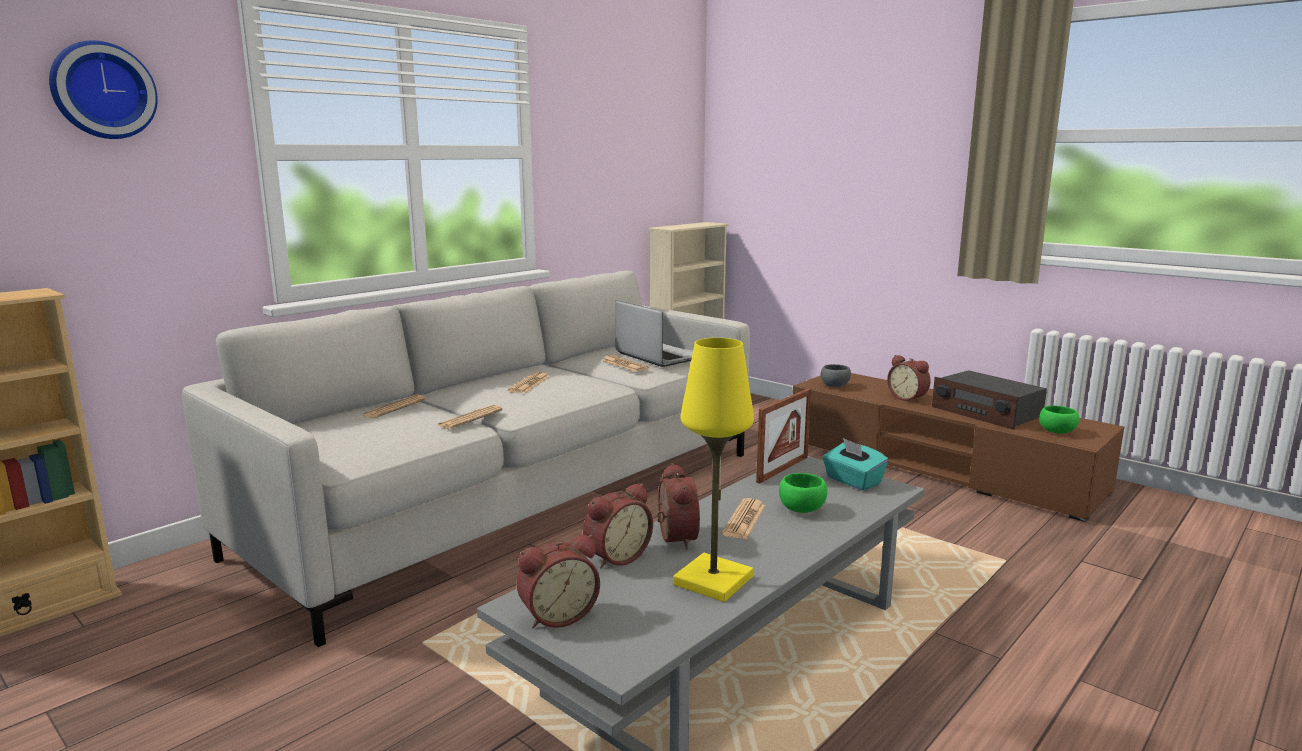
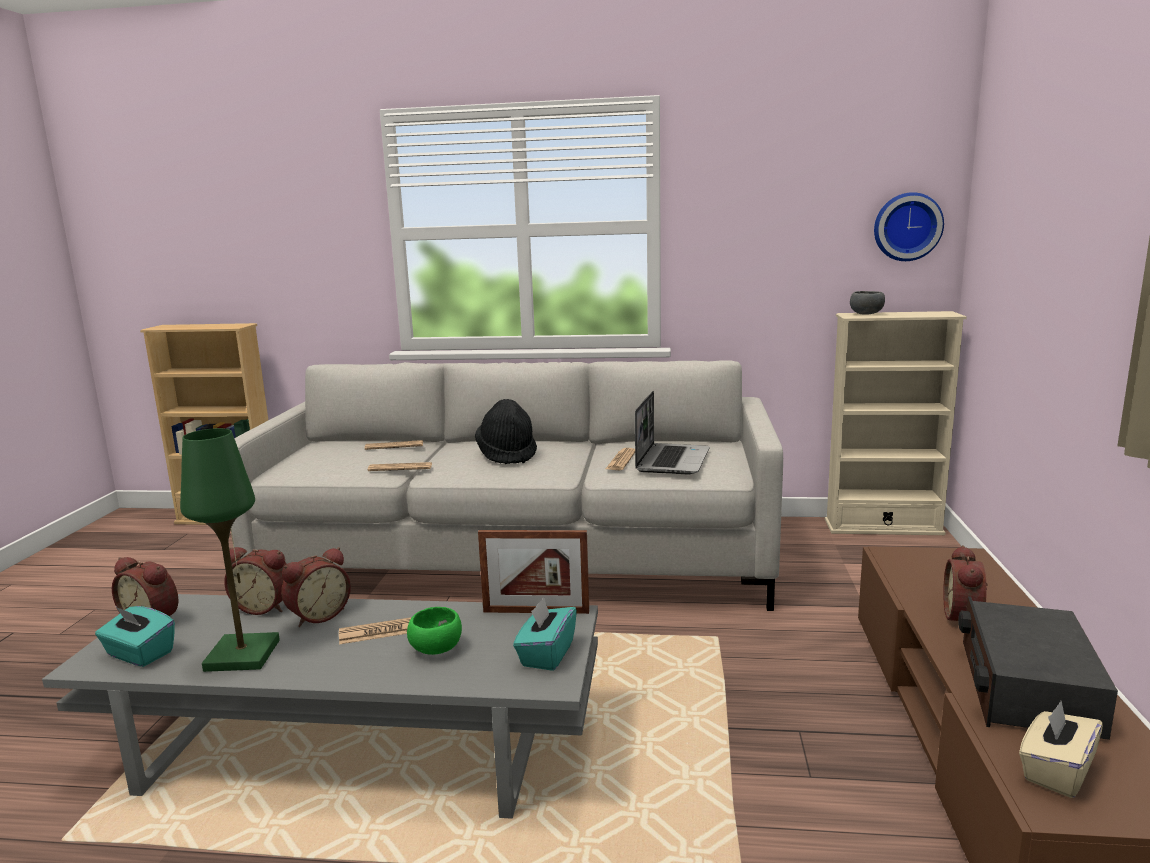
camera: 55 degrees right, 0 degrees up
wall clock [49,40,158,139] -> wall clock moved to [874,192,944,261]
newspaper [508,372,550,393] -> black hat [475,399,537,464]
yellow table lamp [673,338,754,602] -> green table lamp [180,428,280,672]
grey bowl [821,364,851,387] -> grey bowl moved to [850,291,885,315]
green bowl [1039,405,1079,434] -> beige tissue box [1019,701,1103,798]
none -> turquoise tissue box [95,606,175,667]

